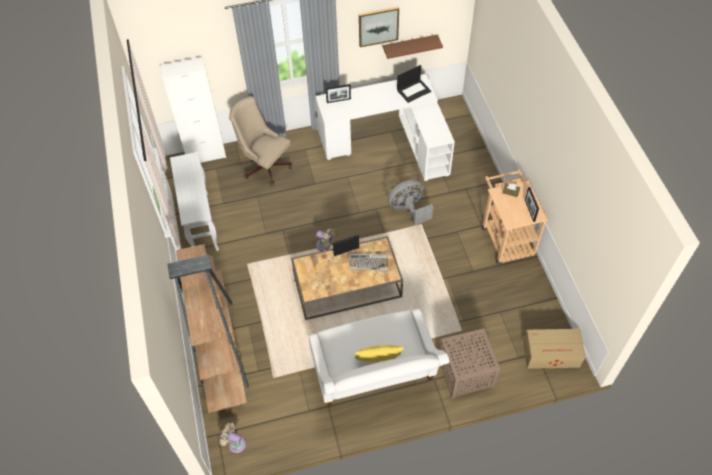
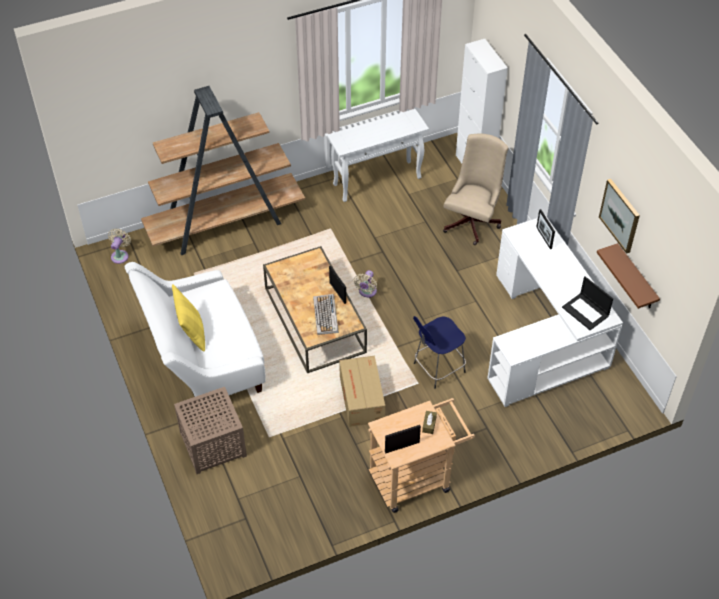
camera: 80 degrees right, 5 degrees down
grey fan [388,180,433,225] -> blue stool [413,316,466,389]
cardboard box [523,329,585,369] -> cardboard box moved to [339,356,385,427]

